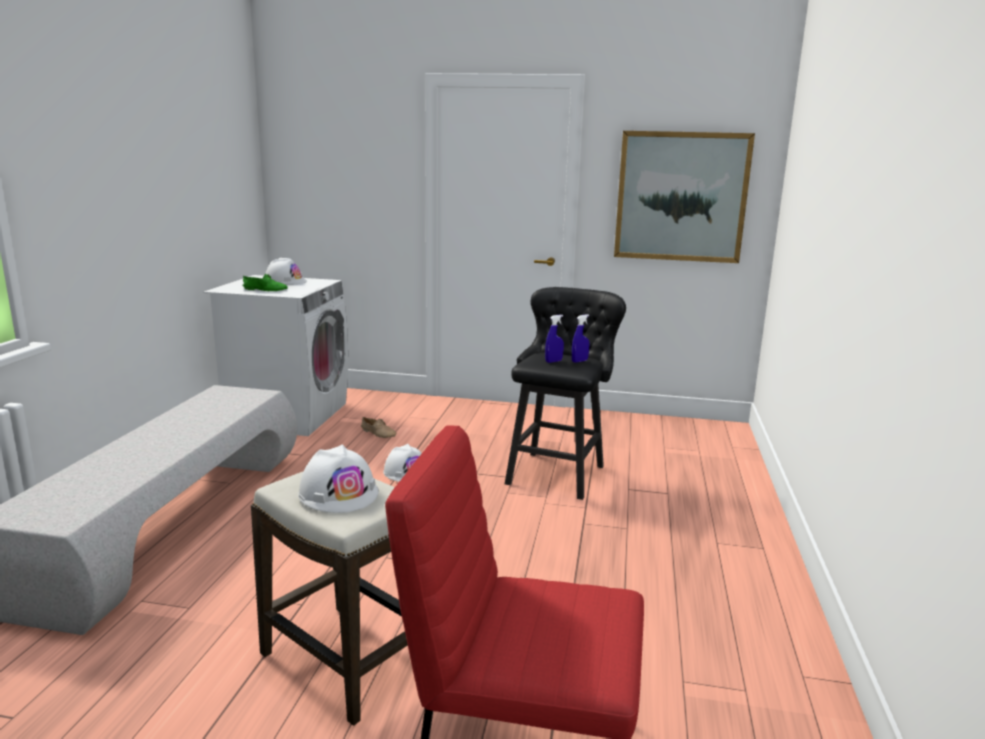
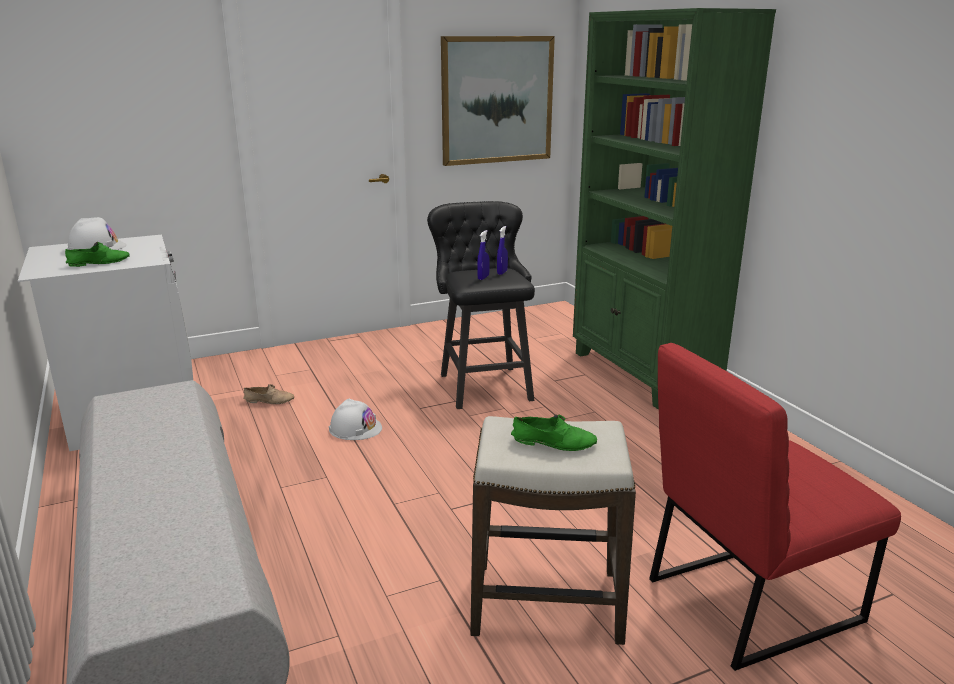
camera: 35 degrees left, 5 degrees up
white hard hat [298,445,379,513] -> green shoe [511,414,597,451]
none -> green bookcase [573,8,776,410]

